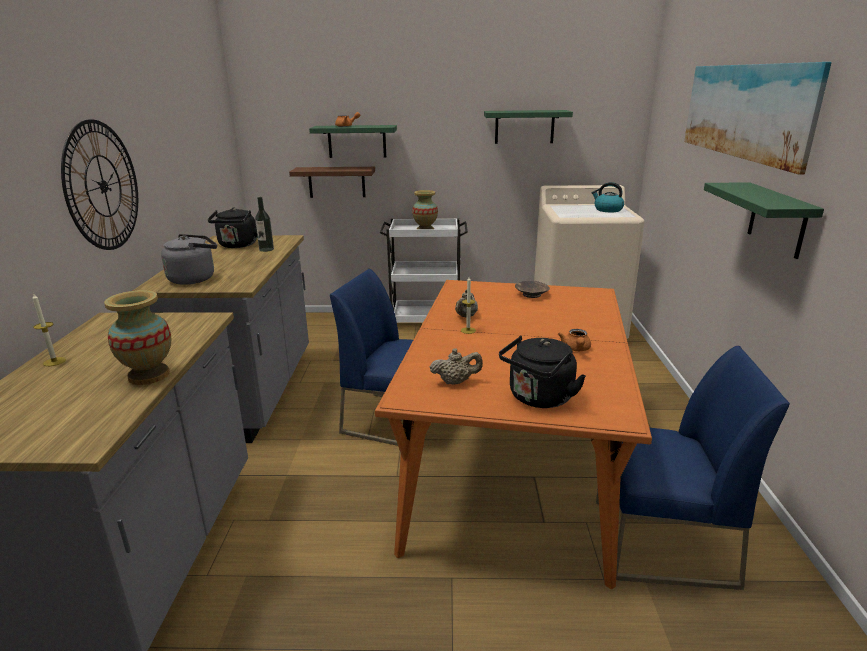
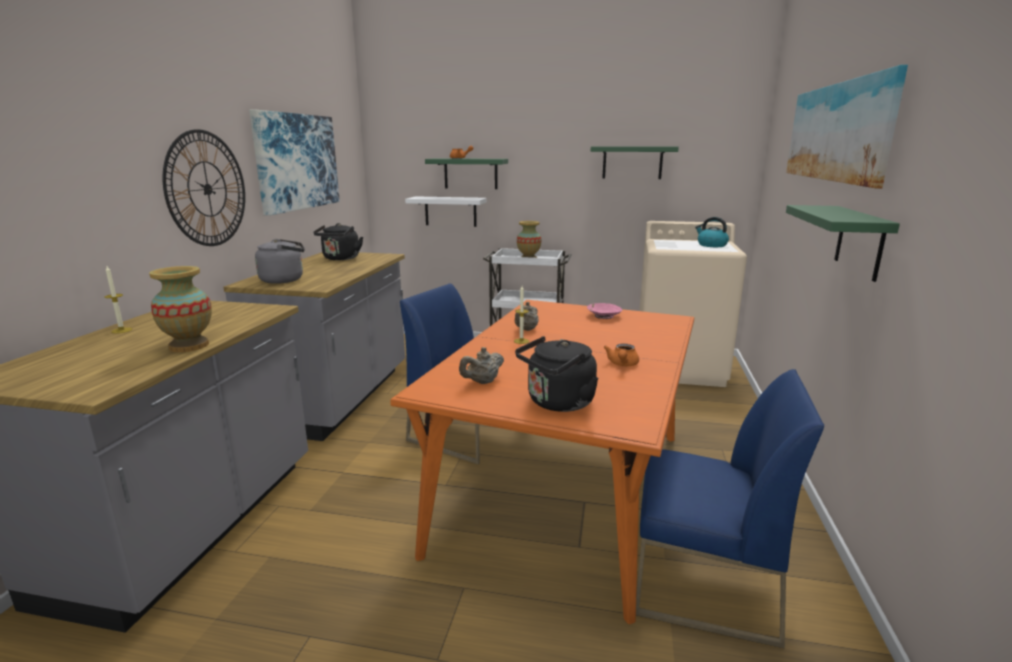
camera: 10 degrees right, 5 degrees down
bottle [255,197,274,252] -> none
brown shelf [289,167,375,198] -> white shelf [405,196,487,227]
beige teapot [430,348,483,385] -> beige teapot turned 135 degrees clockwise [459,347,504,384]
brown bowl [515,281,550,298] -> pink bowl [587,303,622,319]
none -> picture [249,110,340,216]

